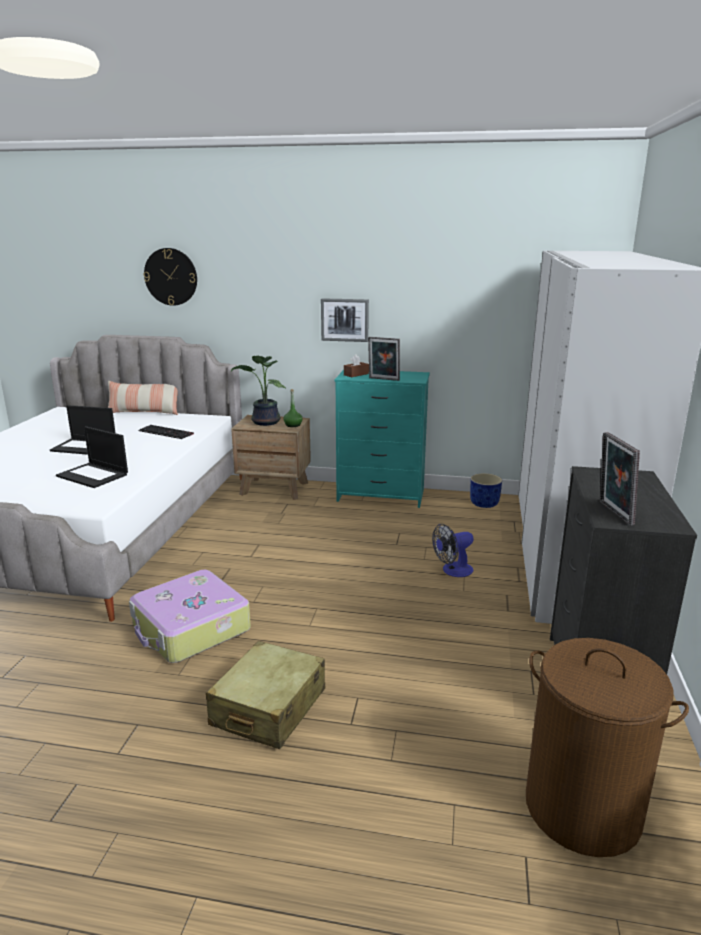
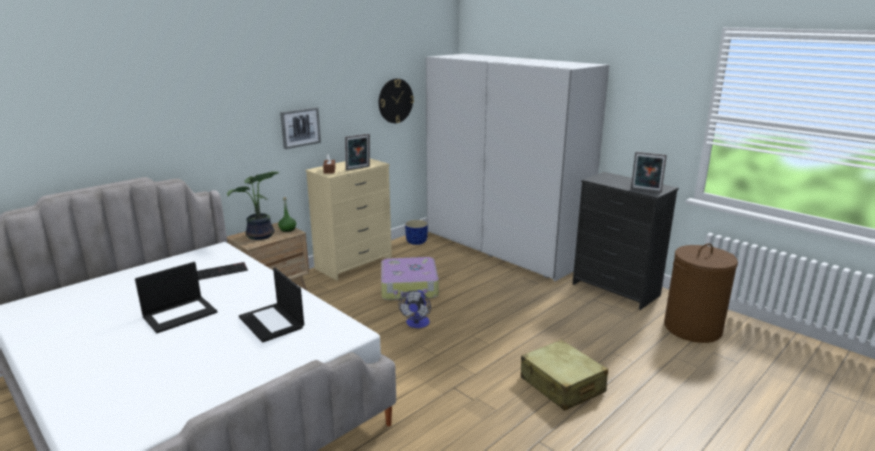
camera: 55 degrees left, 0 degrees up
laptop [56,426,128,488] -> laptop turned 75 degrees clockwise [239,268,304,343]
pillow [108,381,178,415] -> none
suitcase [129,570,251,663] -> suitcase moved to [381,257,439,300]
wall clock [144,248,197,306] -> wall clock moved to [379,79,414,123]
turquoise dresser [334,370,430,508] -> beige dresser [305,158,392,281]
fan [432,524,474,577] -> fan moved to [398,290,431,328]

